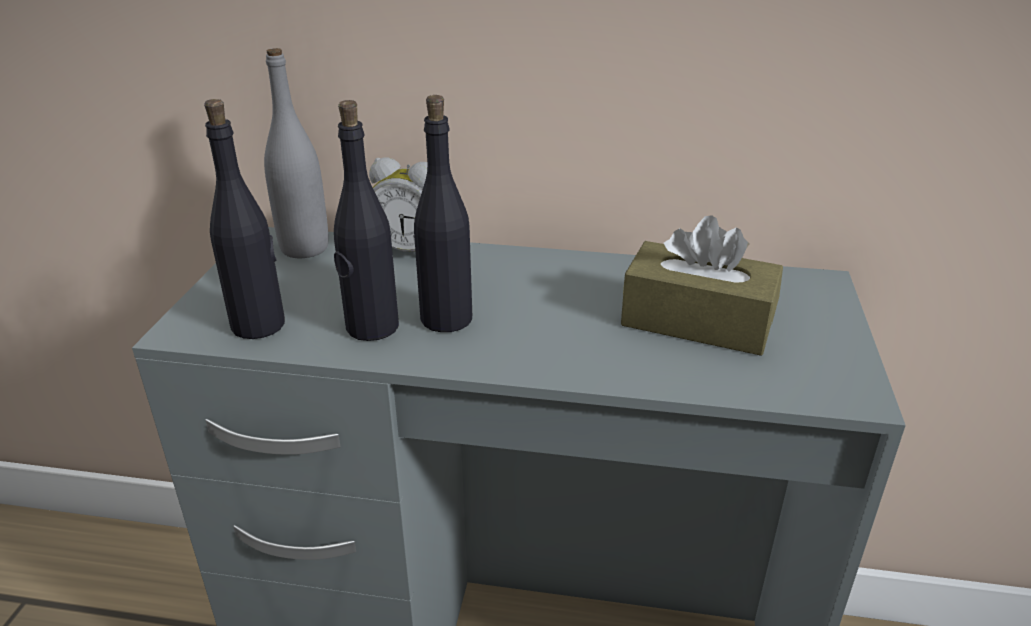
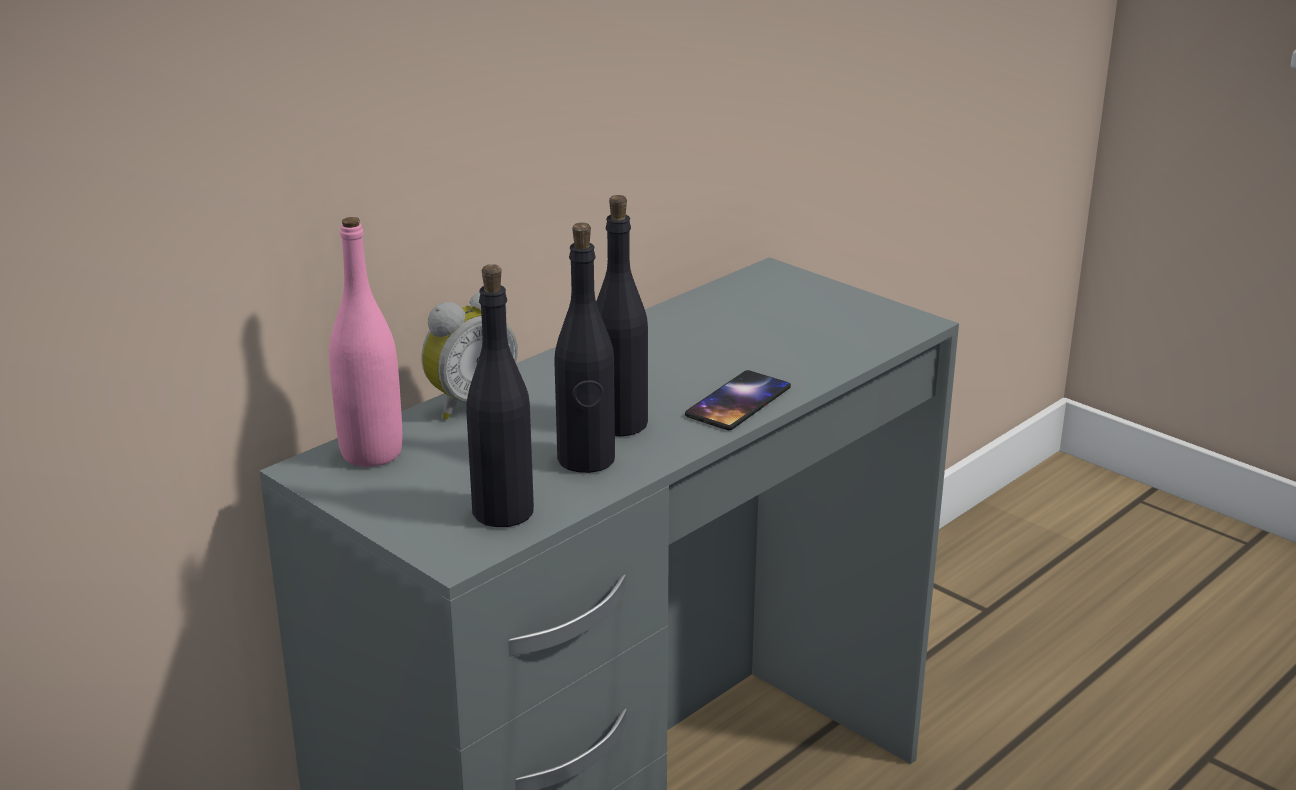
camera: 55 degrees left, 5 degrees down
grey bottle [264,48,329,258] -> pink bottle [329,217,403,467]
brown tissue box [621,215,783,356] -> none
none -> phone [685,370,791,430]

